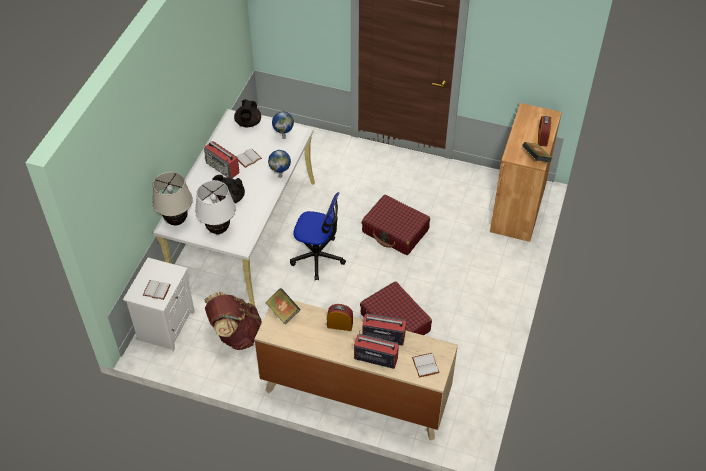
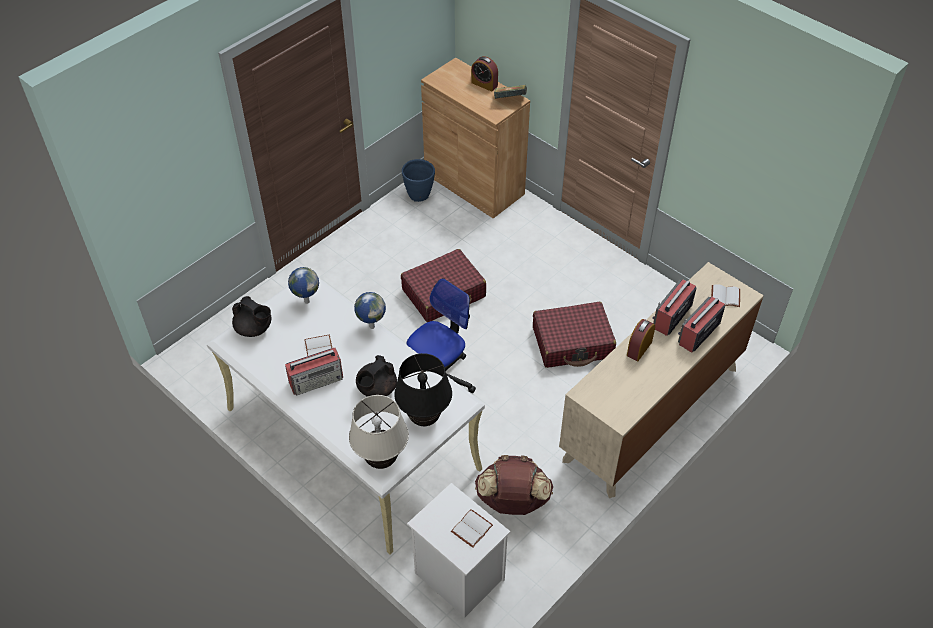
camera: 65 degrees left, 0 degrees up
white table lamp [195,180,236,234] -> black table lamp [394,353,452,426]
book [265,288,301,324] -> none
none -> blue planter [402,159,435,202]

